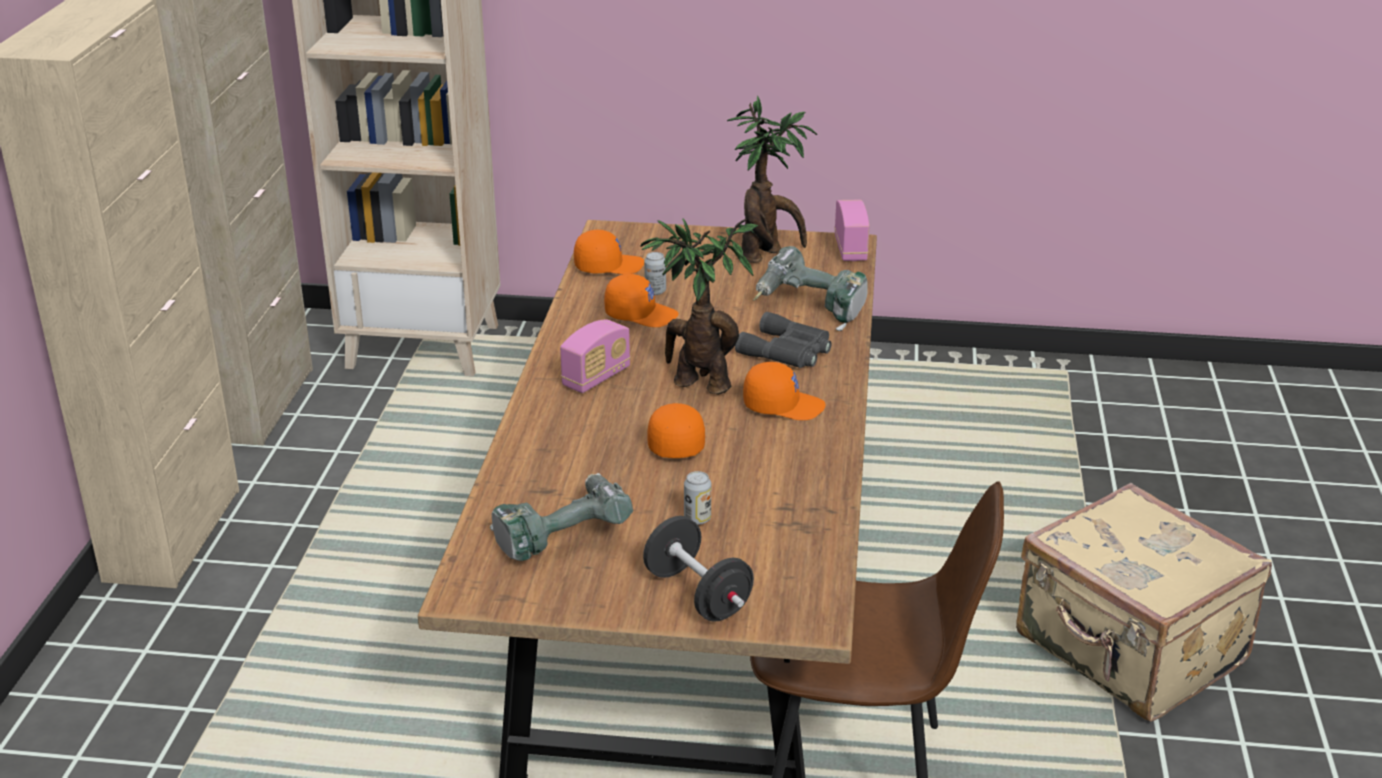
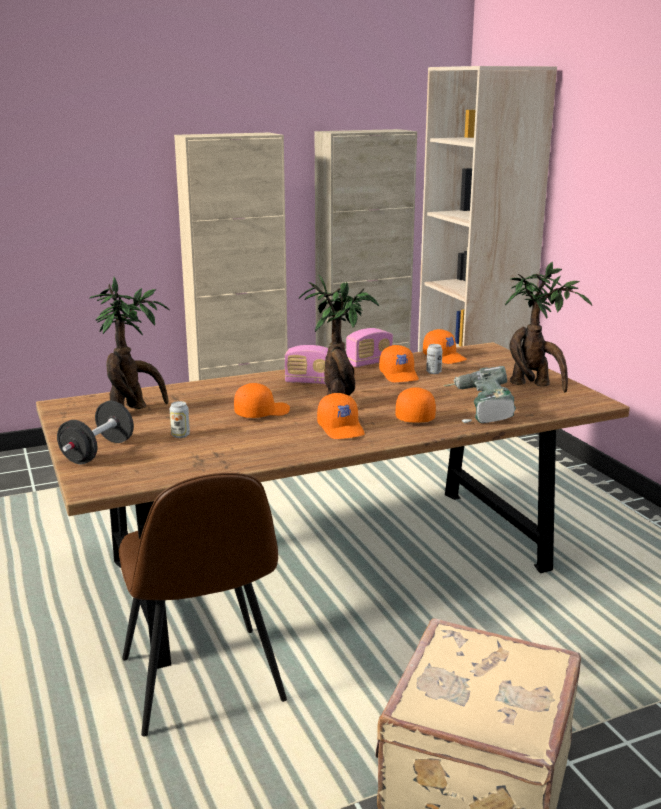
camera: 60 degrees right, 10 degrees down
power drill [490,473,633,561] -> potted plant [89,277,169,409]
grey binoculars [735,312,831,368] -> orange cap [395,387,436,423]
radio [834,200,869,261] -> radio moved to [346,328,393,367]

